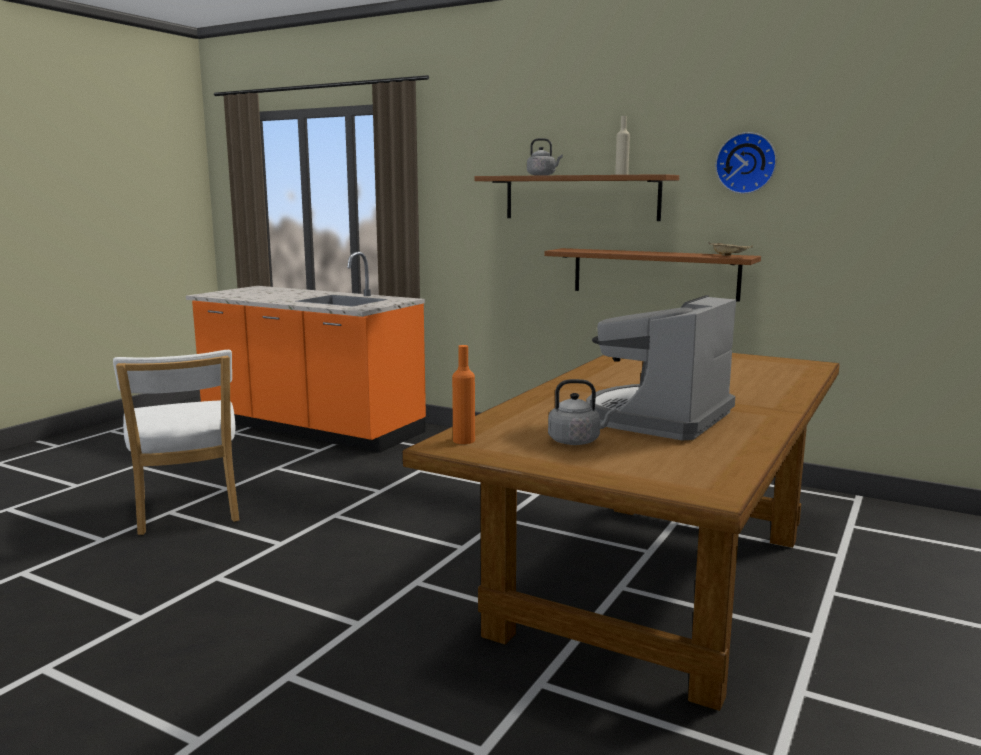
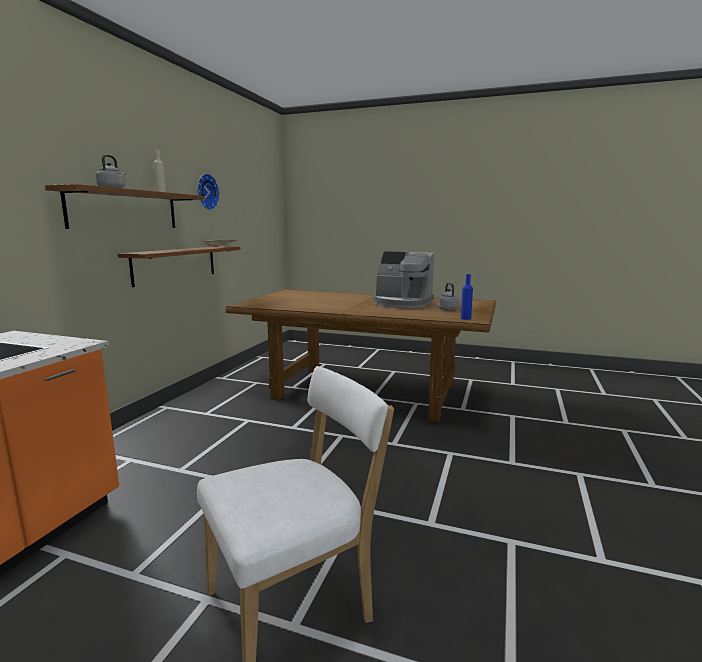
camera: 100 degrees left, 0 degrees up
orange bottle [452,345,475,444] -> blue bottle [461,274,473,320]

